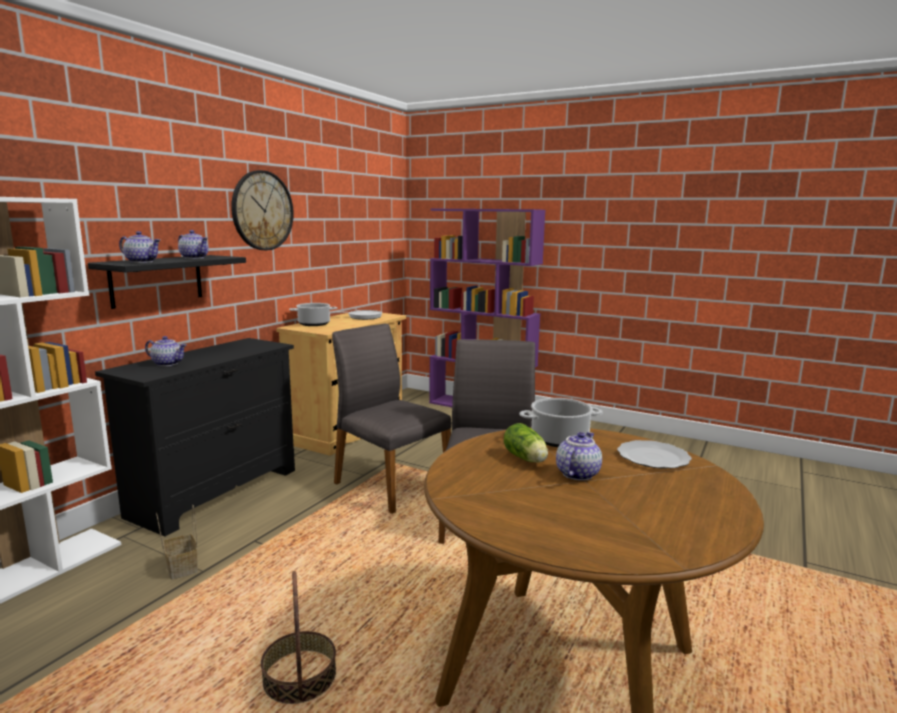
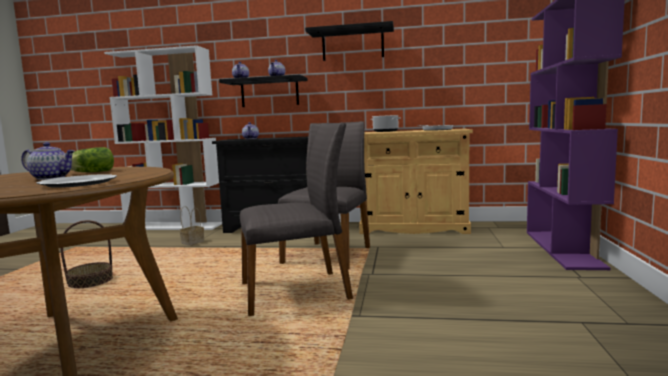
camera: 70 degrees right, 5 degrees down
wall clock [231,170,294,250] -> black shelf [305,21,394,61]
cooking pot [519,398,603,447] -> none

